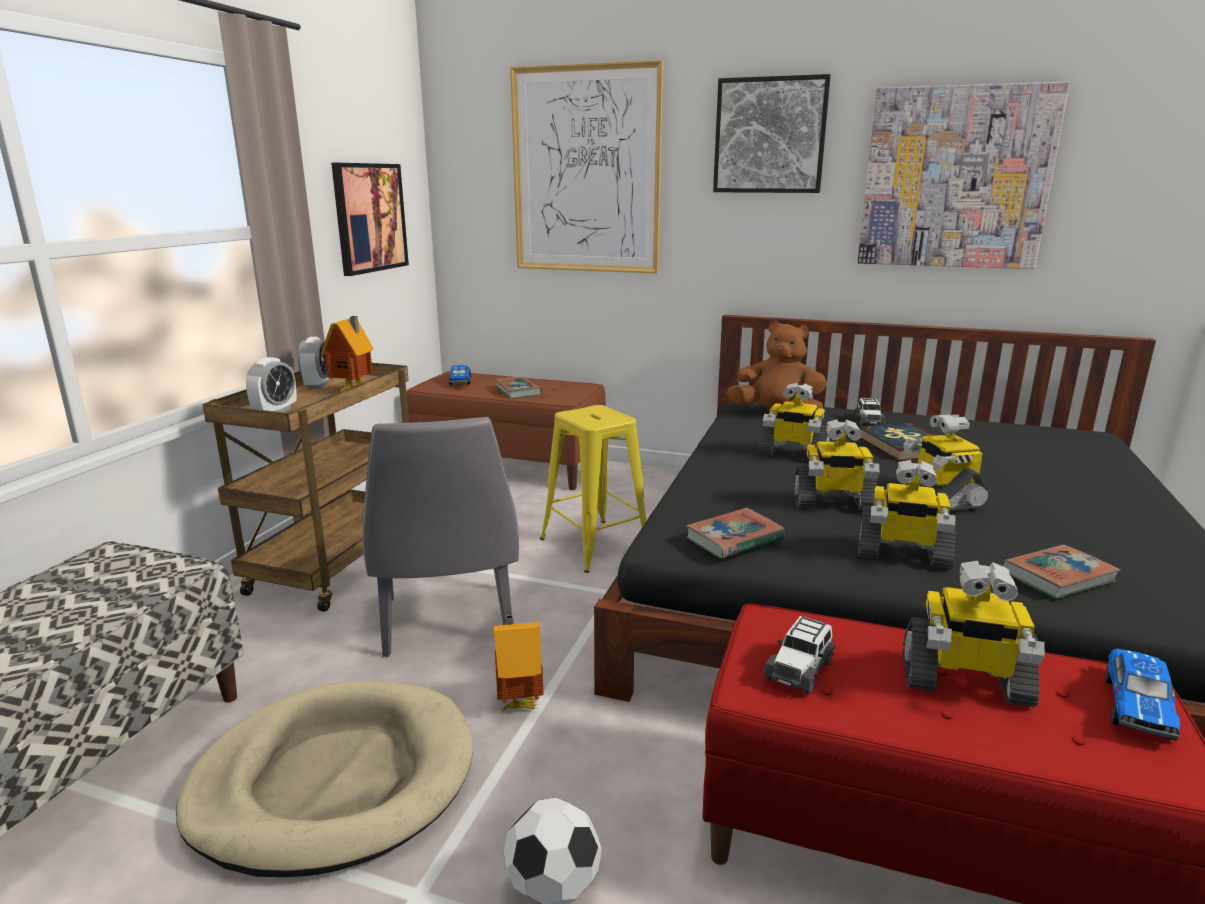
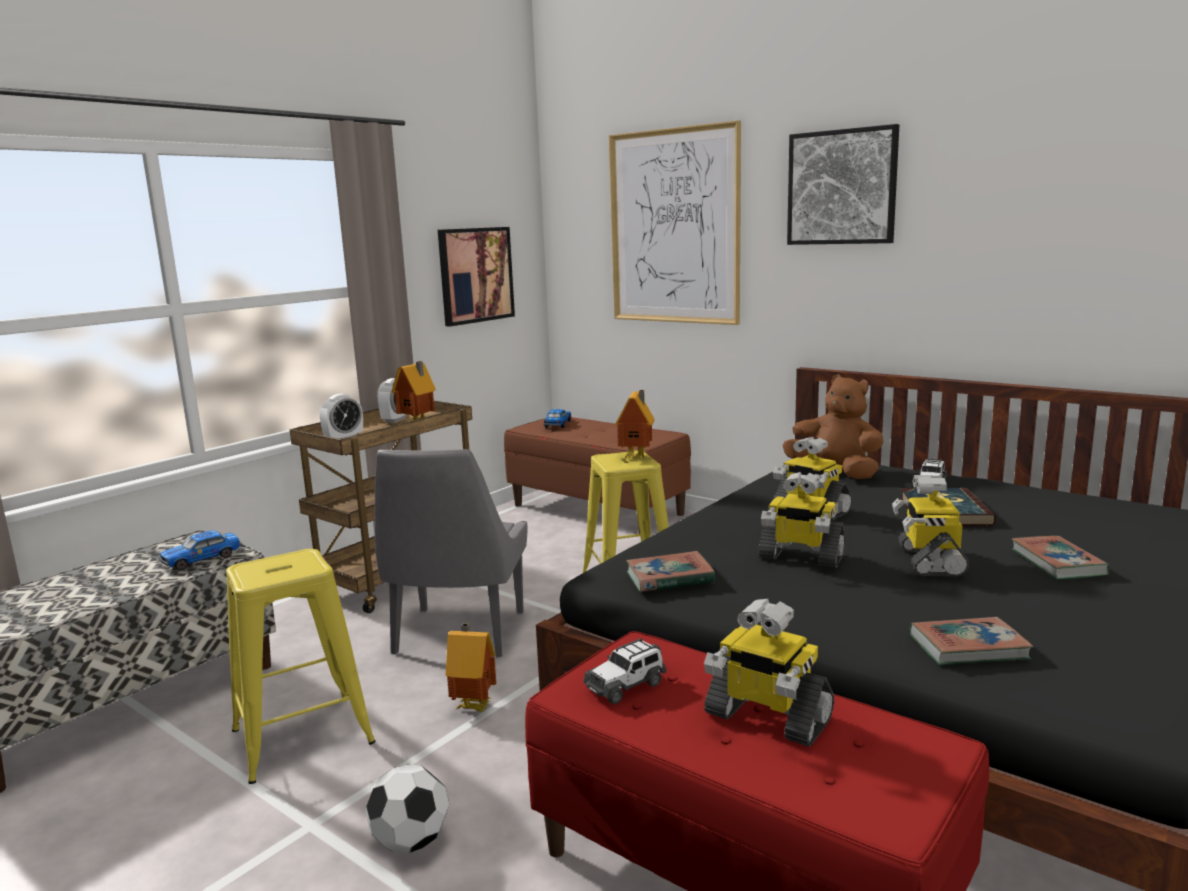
camera: 20 degrees right, 5 degrees down
beige dog bed [176,680,474,877] -> yellow stool [226,549,376,784]
book [495,377,542,399] -> book moved to [1011,536,1110,579]
picture [858,82,1070,269] -> none
toy robot [858,460,956,569] -> none
toy car [1105,649,1180,740] -> toy car moved to [158,530,243,570]
none -> toy house [615,390,654,459]

